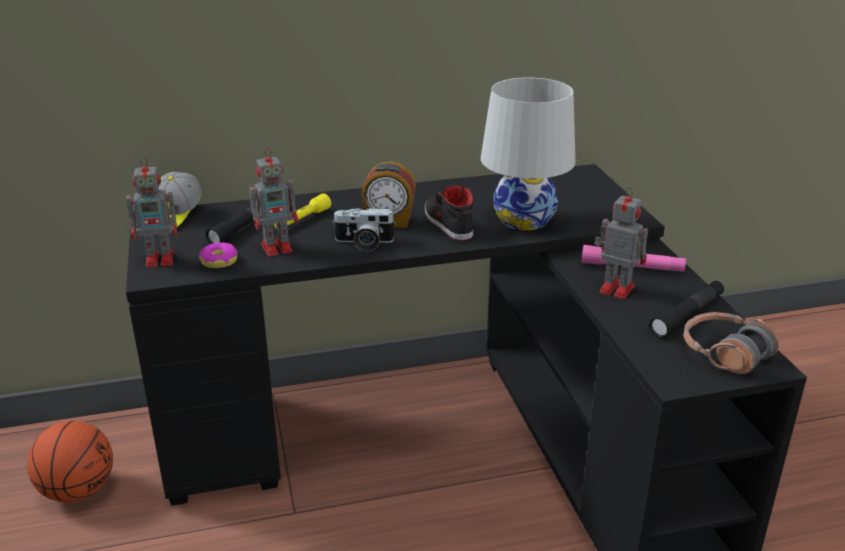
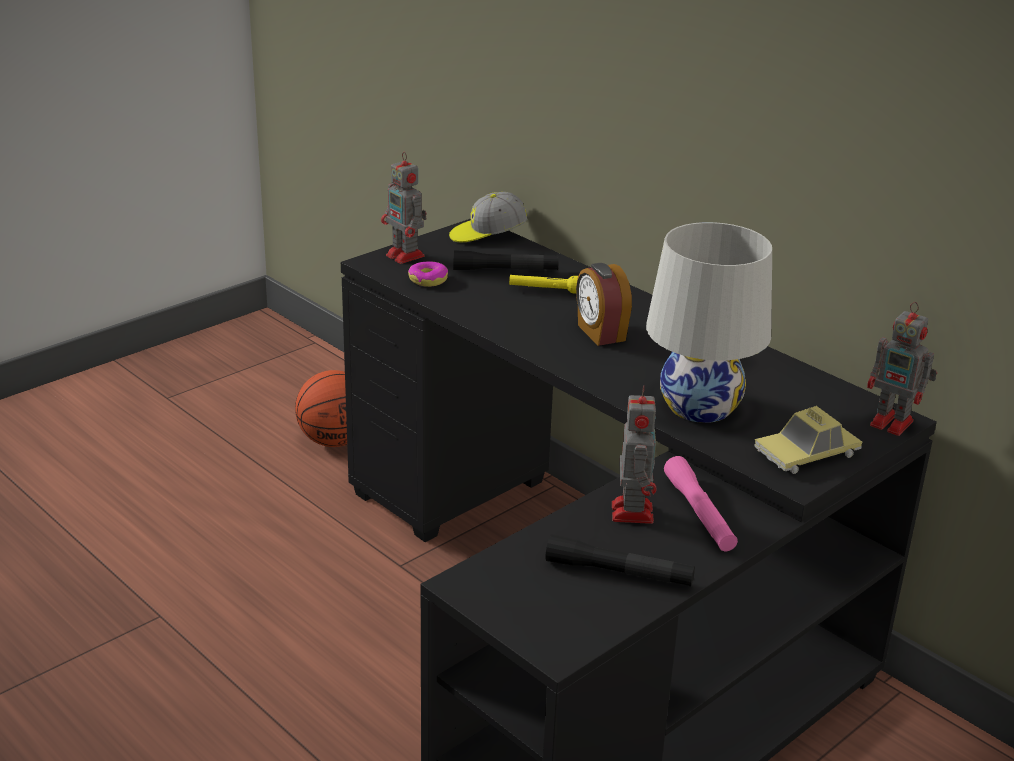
camera: 60 degrees right, 0 degrees up
toy robot [249,148,298,257] -> toy robot moved to [867,302,937,436]
camera [332,208,396,252] -> none
black shoe [425,184,474,241] -> none
headphones [684,312,779,374] -> none
none -> toy car [754,406,862,474]

